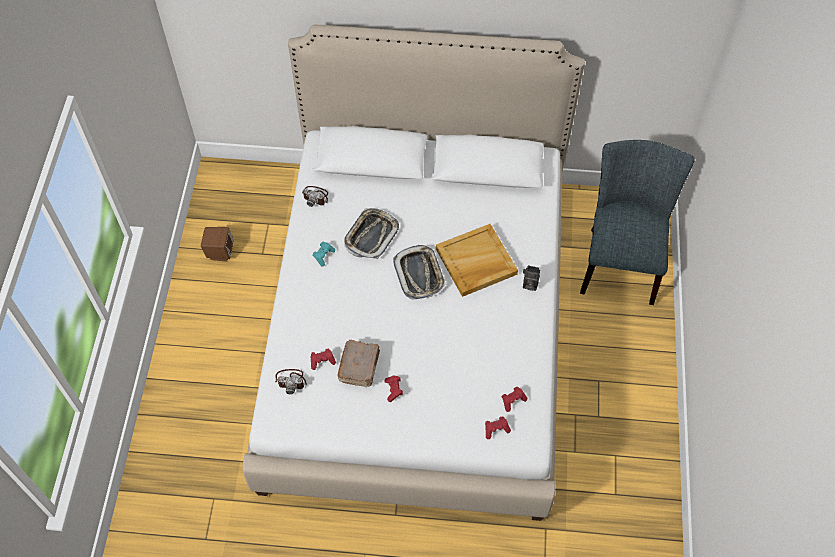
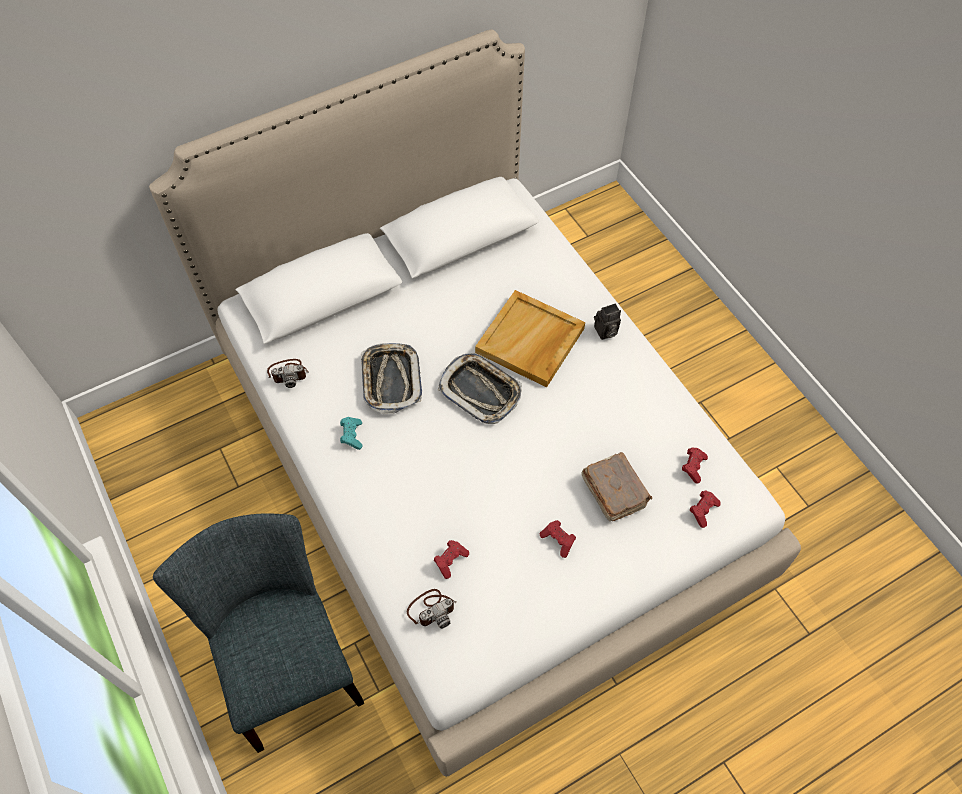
camera: 35 degrees left, 0 degrees up
brown speaker [201,227,234,262] -> none
brown book [338,340,380,387] -> brown book moved to [581,452,652,521]
grey chair [580,140,695,305] -> grey chair moved to [153,513,364,753]

